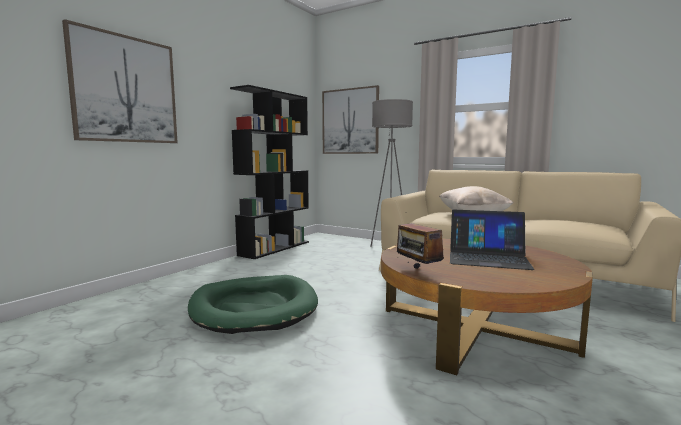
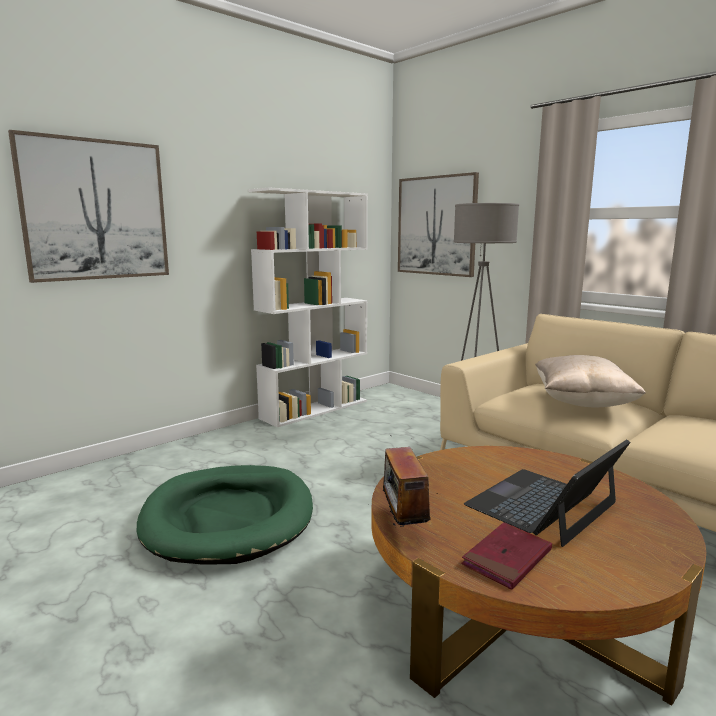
camera: 15 degrees right, 5 degrees up
black bookcase [230,85,309,259] -> white bookcase [248,187,368,428]
laptop [450,210,534,270] -> laptop turned 105 degrees clockwise [464,439,630,547]
none -> red book [461,522,552,589]

